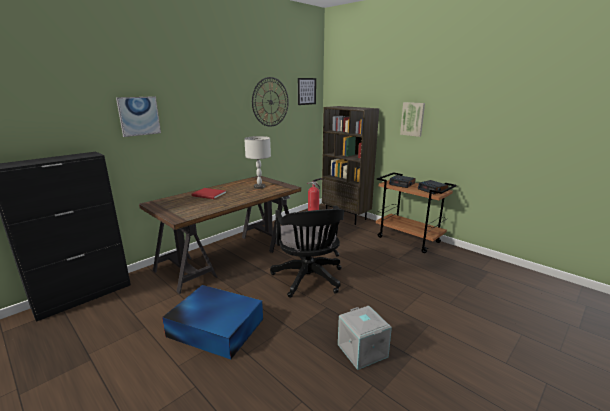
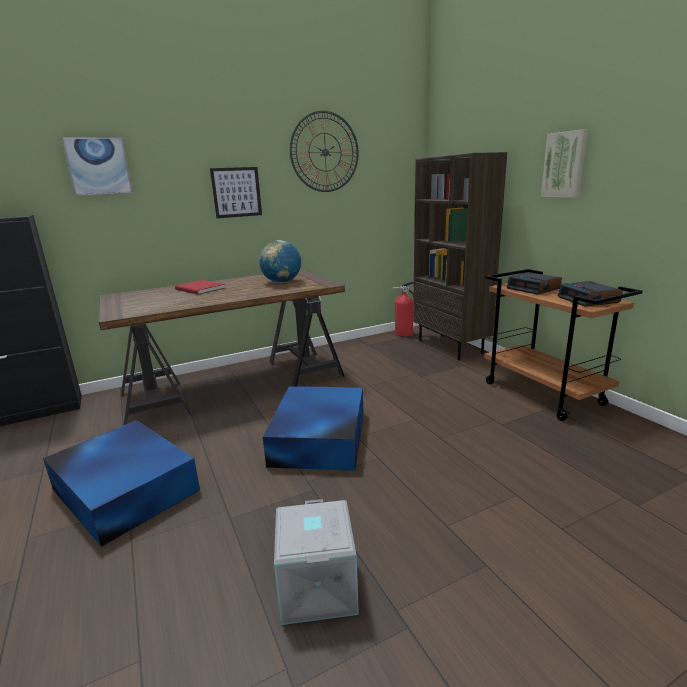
camera: 20 degrees right, 0 degrees up
grey table lamp [244,136,271,189] -> globe [259,240,301,283]
black office chair [270,206,344,298] -> blue storage box [263,386,364,471]
picture [298,78,316,105] -> picture moved to [210,167,262,218]

